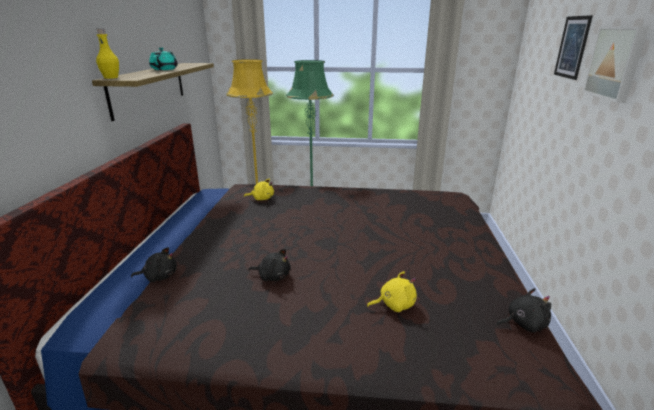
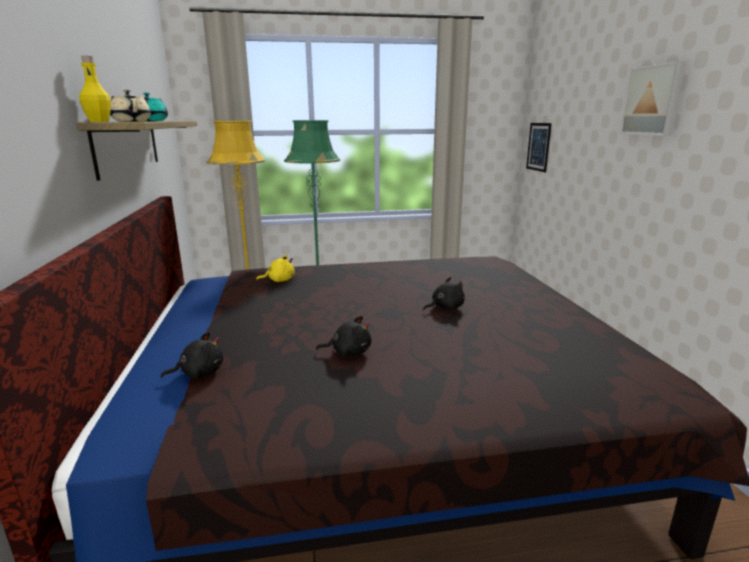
camera: 15 degrees left, 5 degrees down
yellow plush toy [367,271,417,312] -> none
black plush toy [496,288,551,333] -> black plush toy moved to [423,277,465,310]
picture [554,15,593,80] -> picture moved to [526,123,552,172]
none -> beige teapot [110,90,151,121]

